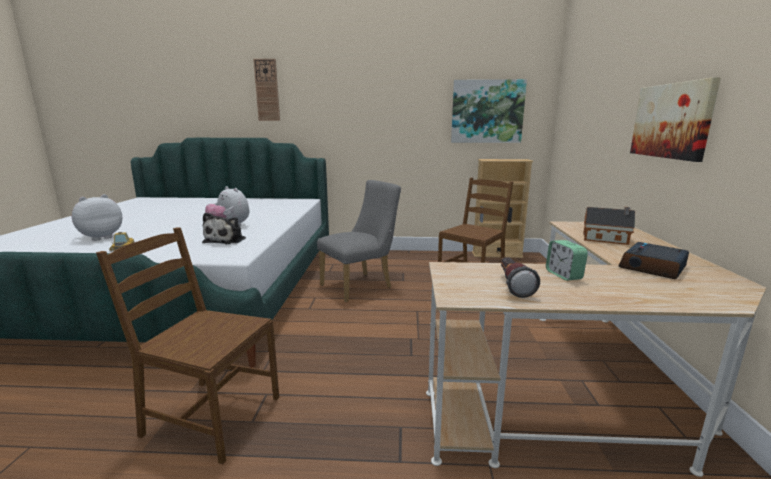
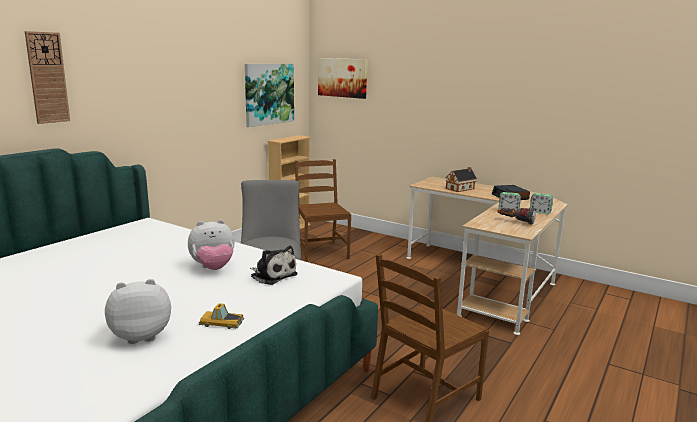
camera: 60 degrees left, 0 degrees up
plush toy [72,194,122,241] -> plush toy turned 90 degrees clockwise [105,279,171,344]
picture [630,77,721,162] -> picture moved to [318,58,368,99]
none -> alarm clock [530,193,553,214]

